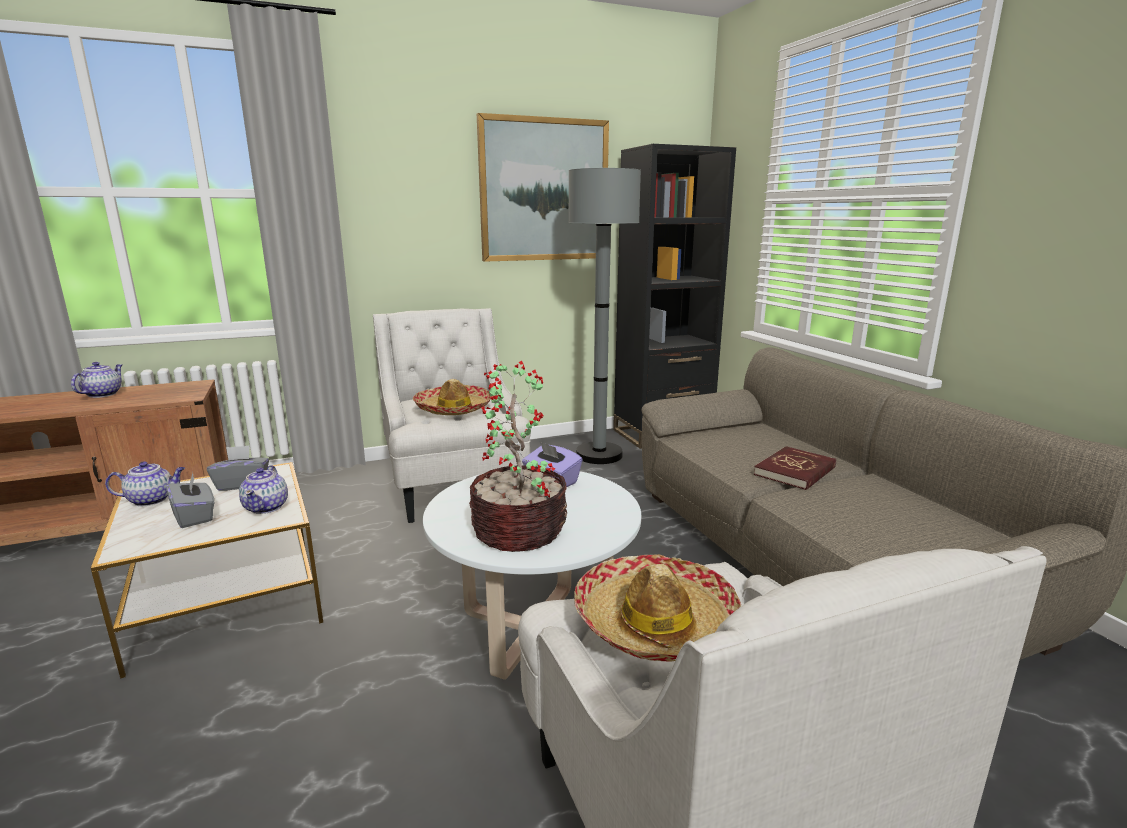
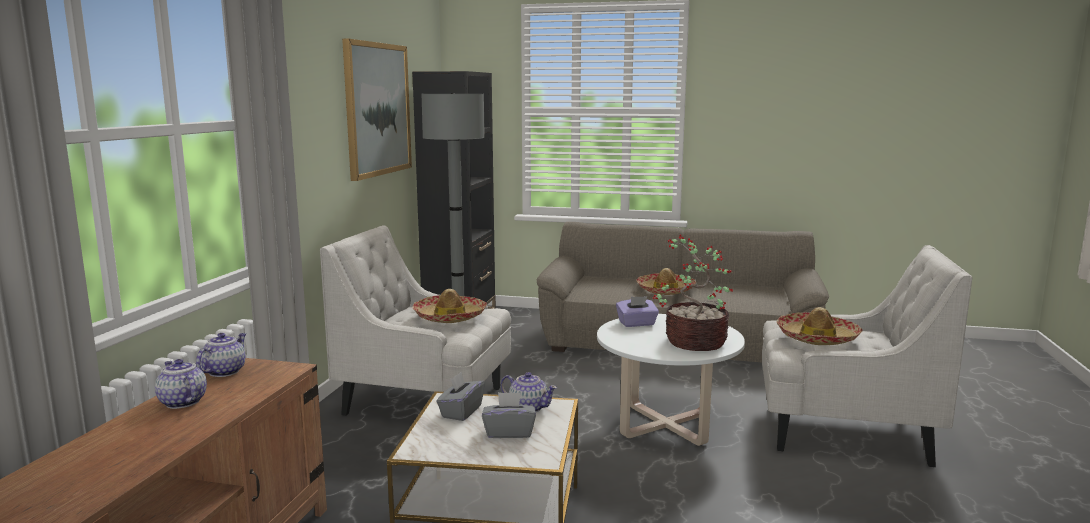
camera: 55 degrees left, 5 degrees down
teapot [105,461,185,506] -> teapot moved to [196,333,246,377]
red book [754,446,836,490] -> hat [636,268,696,295]

